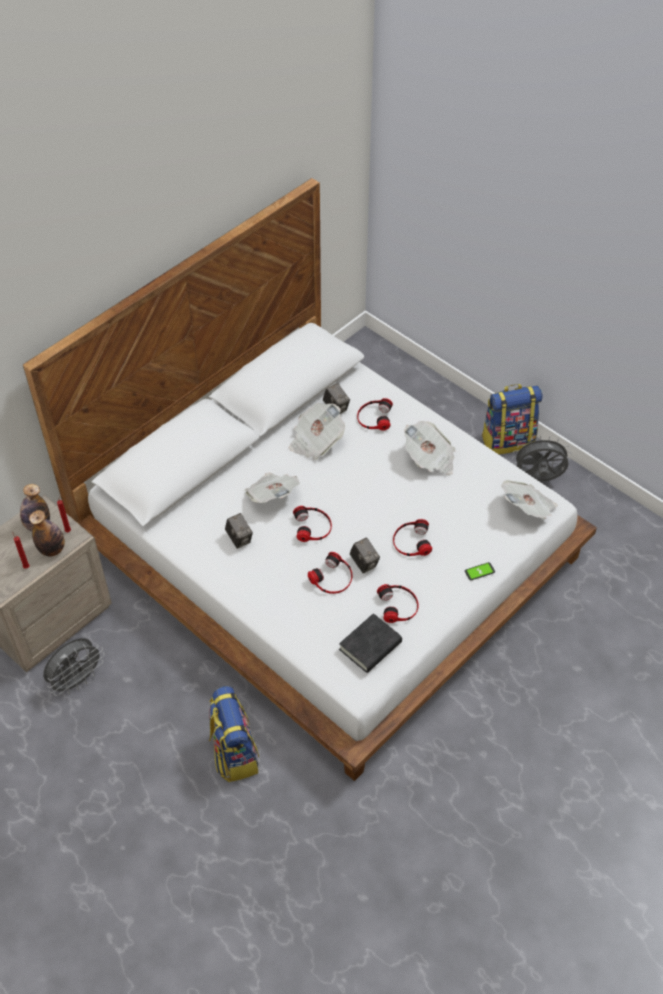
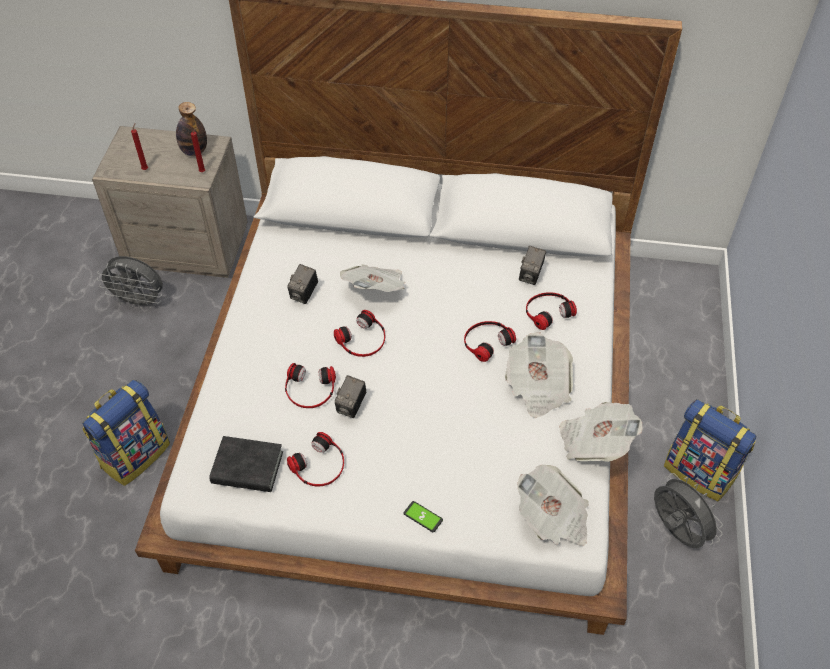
camera: 55 degrees right, 0 degrees up
bottle [29,510,65,556] -> none
newspaper [289,402,345,460] -> newspaper moved to [559,402,643,462]
headphones [393,519,432,556] -> headphones moved to [464,321,516,362]

